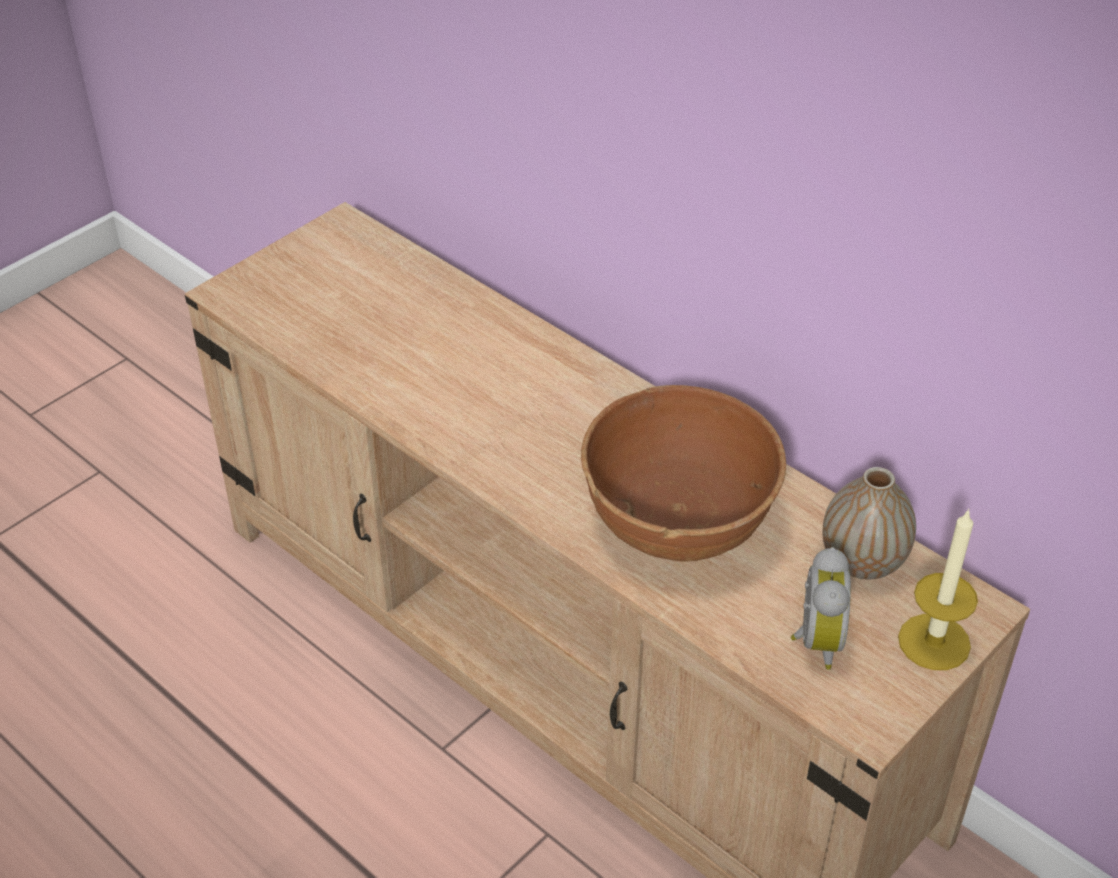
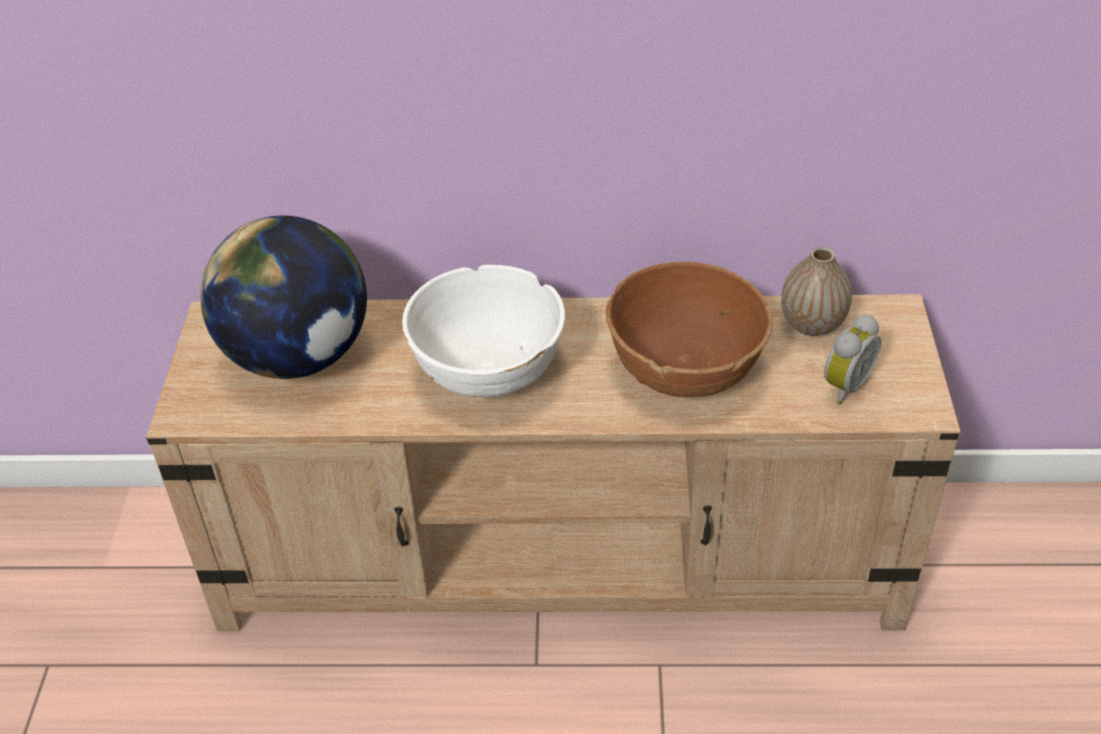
camera: 40 degrees left, 0 degrees up
alarm clock [791,547,851,670] -> alarm clock turned 75 degrees clockwise [824,314,881,404]
candle [898,509,978,670] -> none
none -> globe [200,215,367,379]
none -> white bowl [402,265,565,397]

